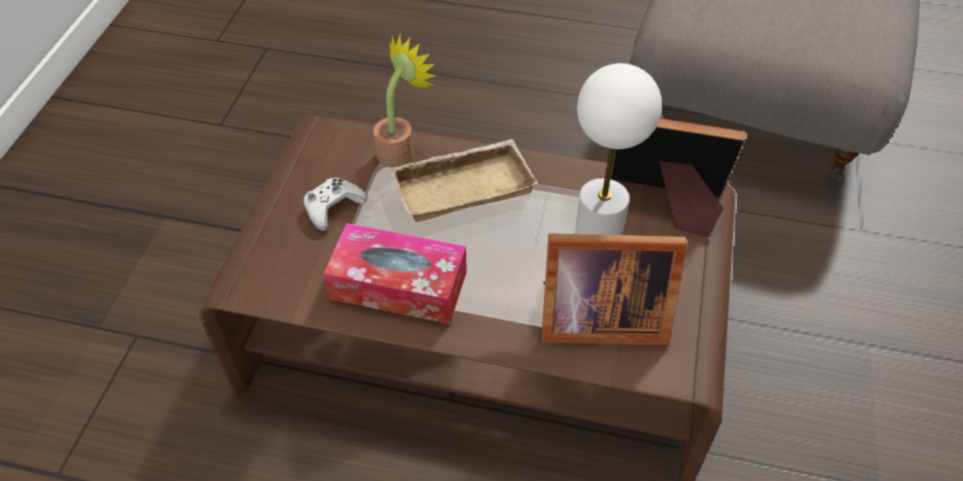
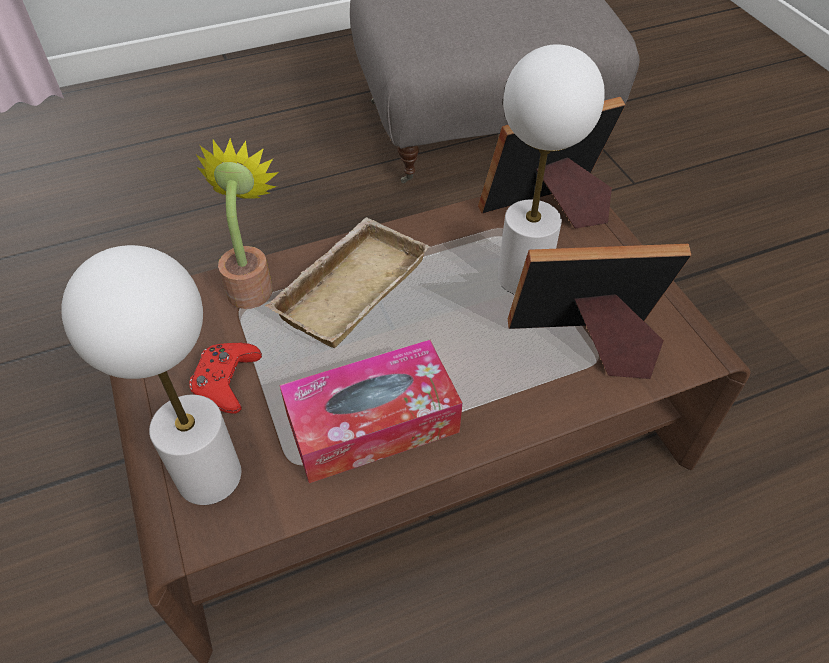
camera: 35 degrees left, 0 degrees up
white game controller [304,178,367,231] -> red game controller [189,343,262,414]
picture frame [542,233,687,346] -> picture frame turned 150 degrees counterclockwise [508,244,691,379]
none -> white table lamp [62,245,241,505]

